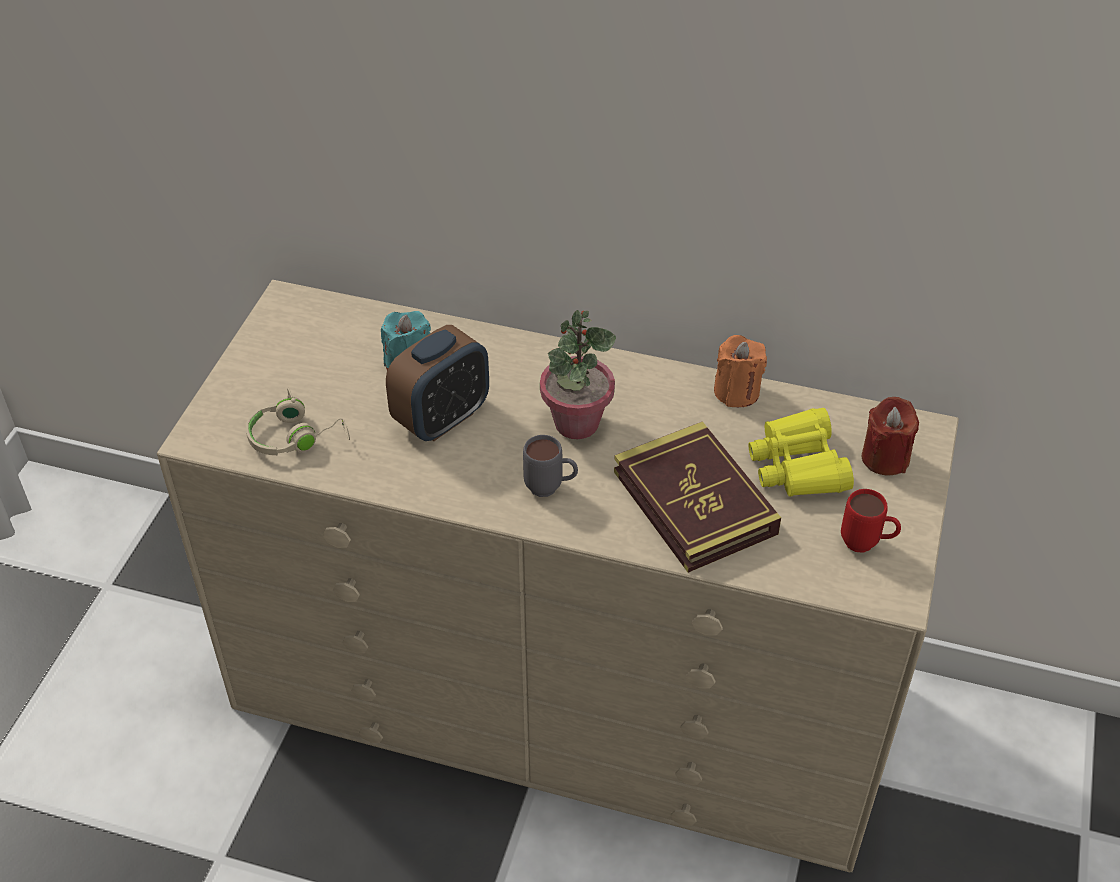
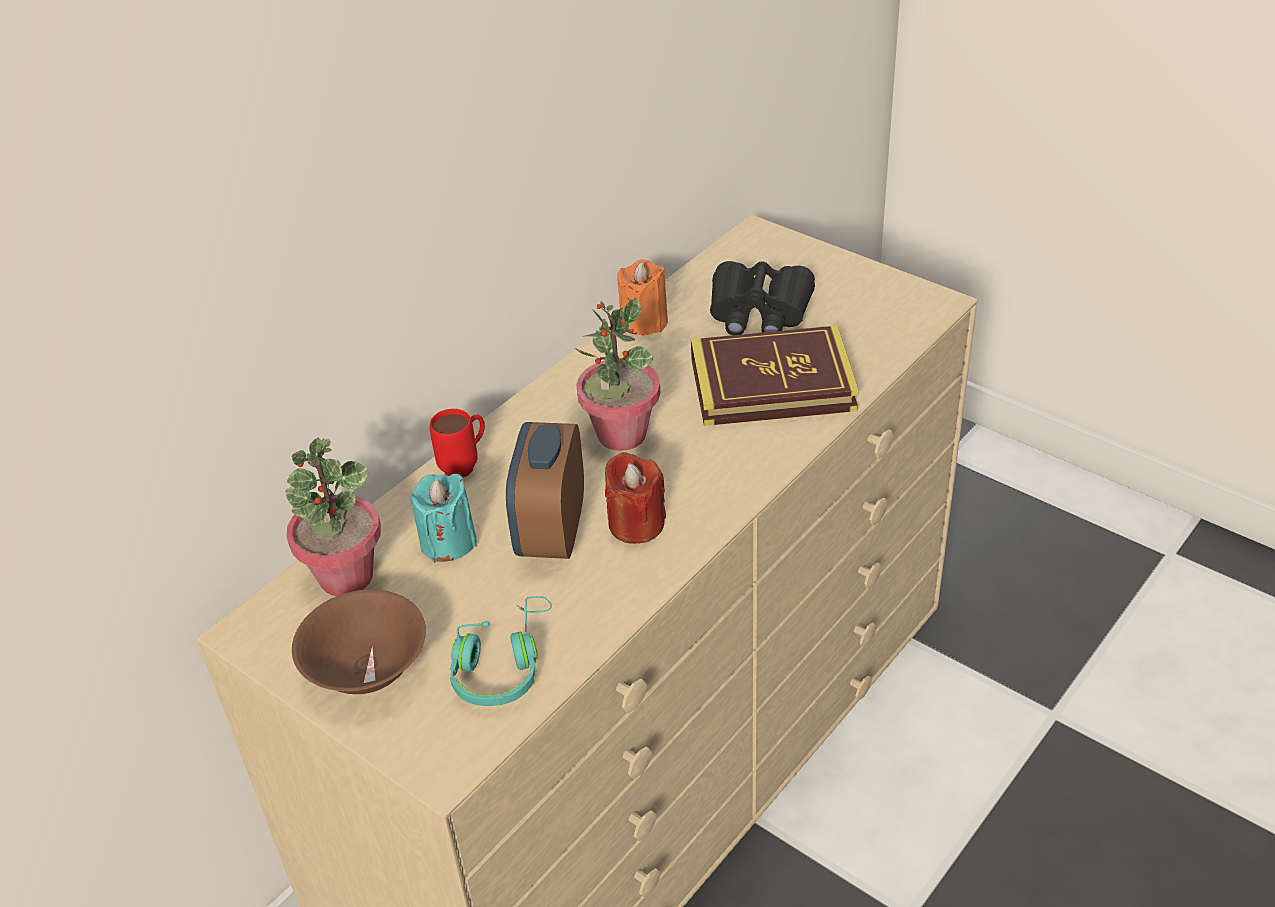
camera: 65 degrees left, 5 degrees down
beige headphones [246,388,350,455] -> turquoise headphones [450,596,552,706]
alarm clock [386,325,489,441] -> alarm clock turned 150 degrees counterclockwise [506,422,584,559]
grey mug [523,435,578,497] -> none
yellow binoculars [749,408,854,497] -> black binoculars [710,261,815,335]
red mug [841,489,901,553] -> red mug moved to [430,409,485,477]
red candle [862,397,919,475] -> red candle moved to [605,452,666,544]
none -> potted plant [285,438,381,596]
none -> brown bowl [292,589,426,694]

